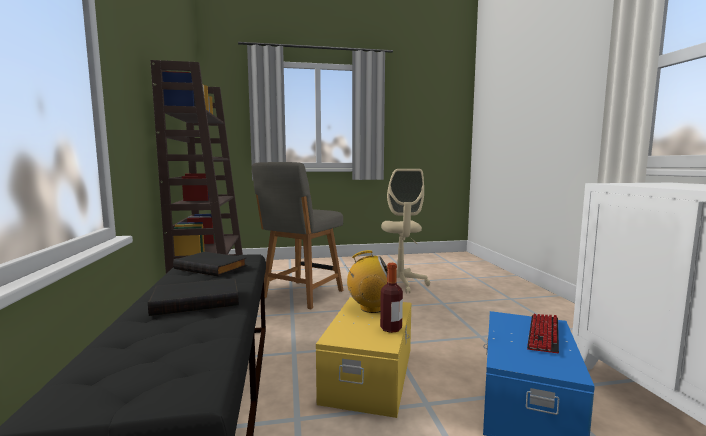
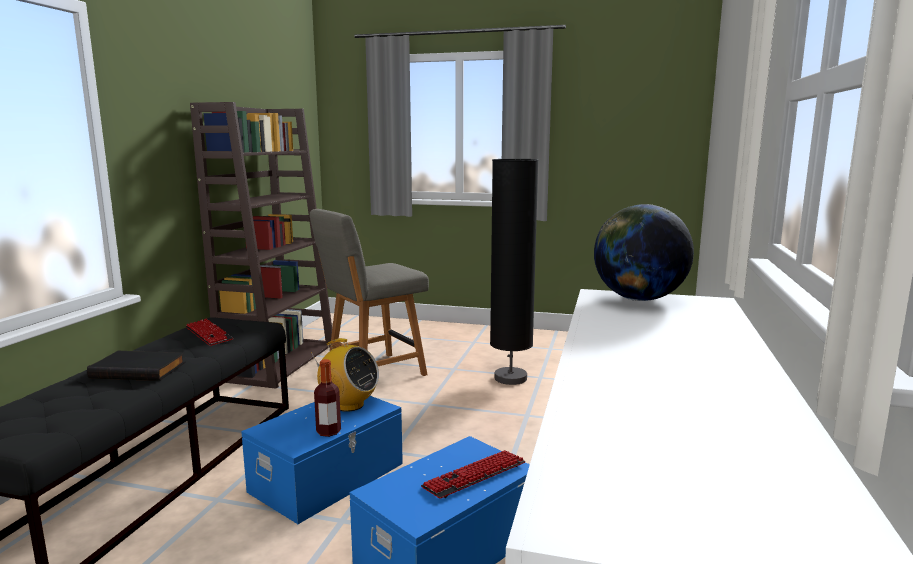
camera: 25 degrees right, 5 degrees up
black book [173,252,247,277] -> keyboard [185,319,233,346]
yellow storage box [316,297,411,418] -> blue storage box [241,396,403,524]
beige office chair [381,169,430,293] -> black floor lamp [490,159,539,385]
none -> globe [594,204,694,301]

